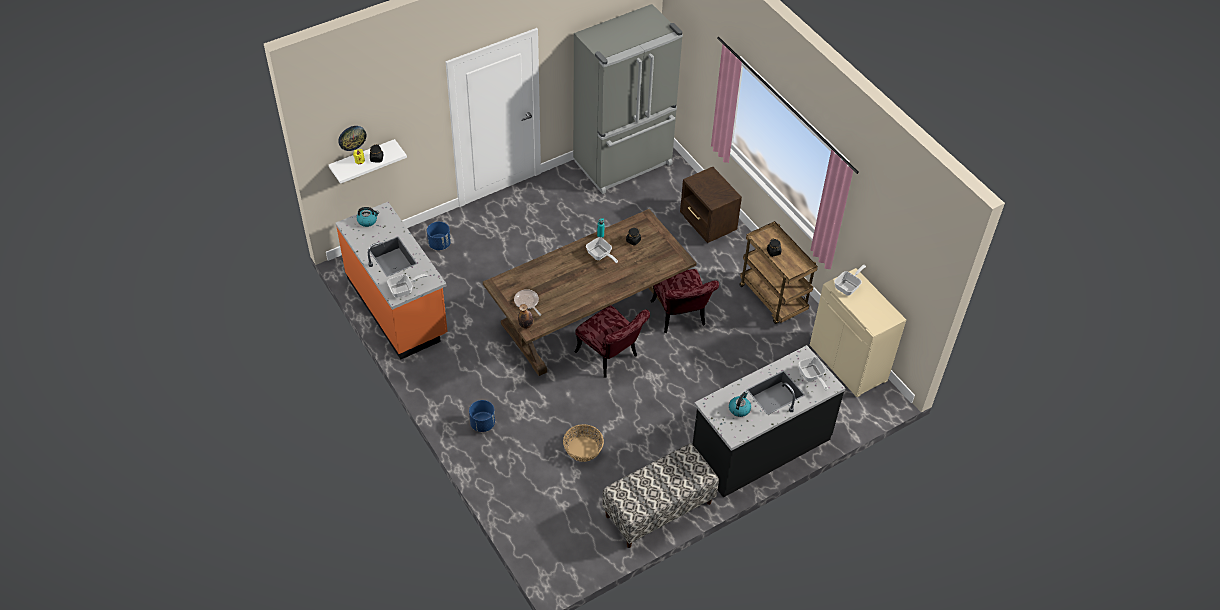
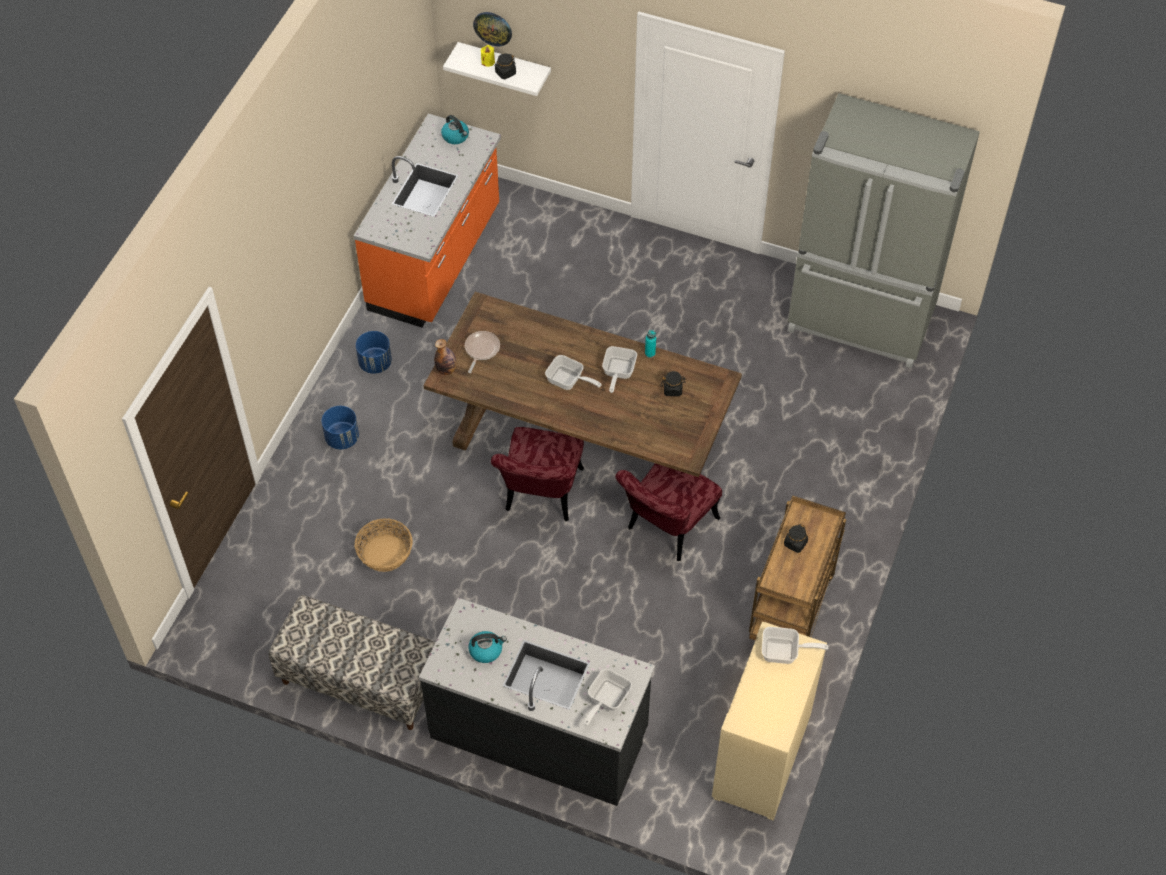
camera: 55 degrees right, 5 degrees up
frying pan [387,274,428,297] -> frying pan moved to [545,355,601,390]
blue planter [427,222,451,250] -> blue planter moved to [356,331,392,374]
brown nightstand [680,167,742,243] -> none

